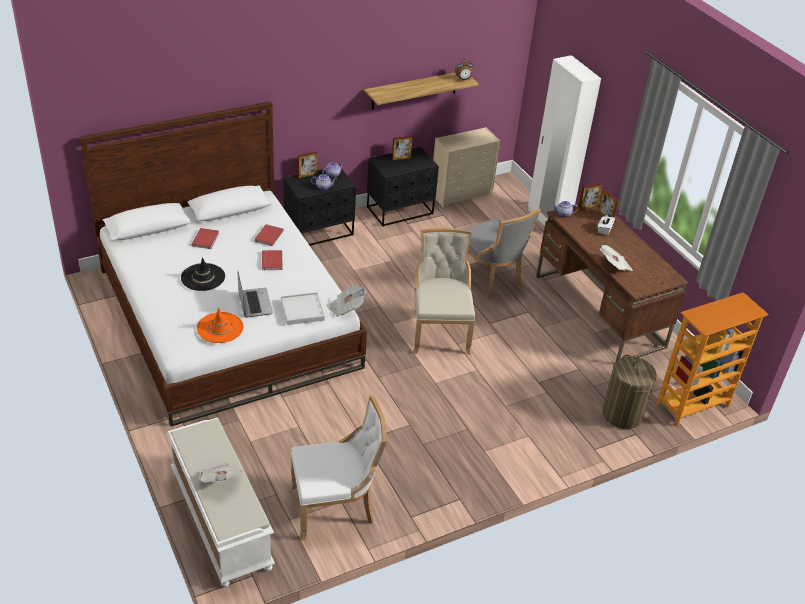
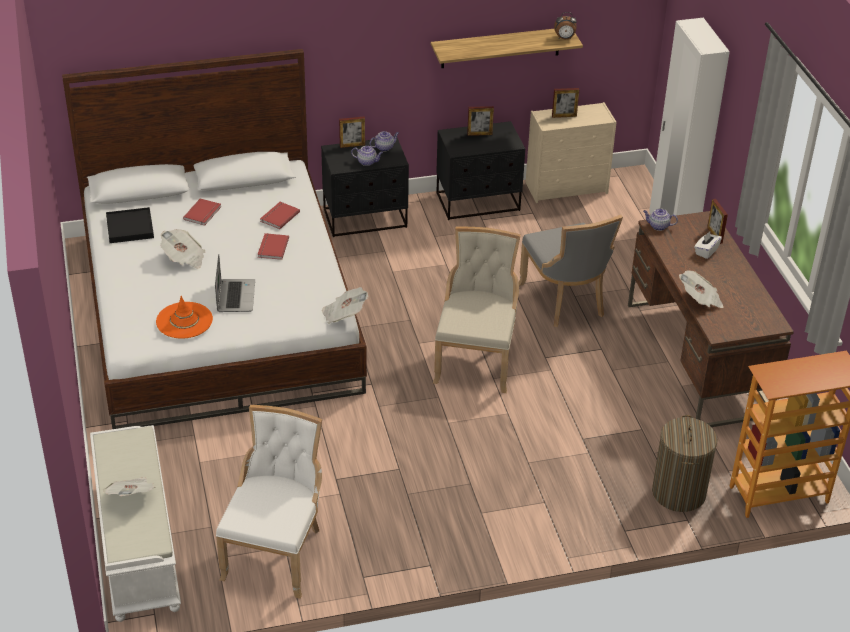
camera: 15 degrees right, 0 degrees up
black hat [181,257,225,291] -> newspaper [160,229,205,268]
white tray [281,292,325,325] -> none
white chair [291,395,387,541] -> white chair turned 75 degrees counterclockwise [216,405,322,599]
picture frame [578,184,603,210] -> picture frame moved to [552,88,579,118]
none -> black tray [106,207,154,243]

